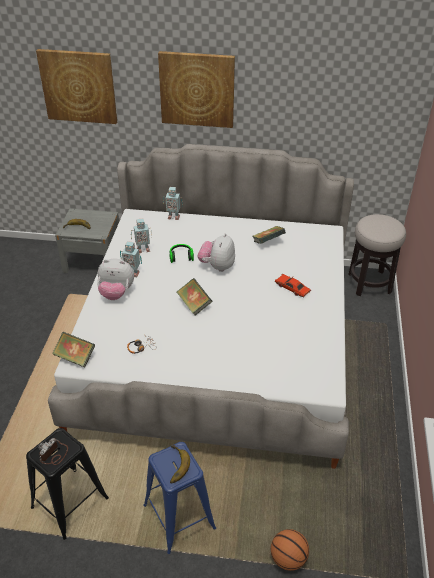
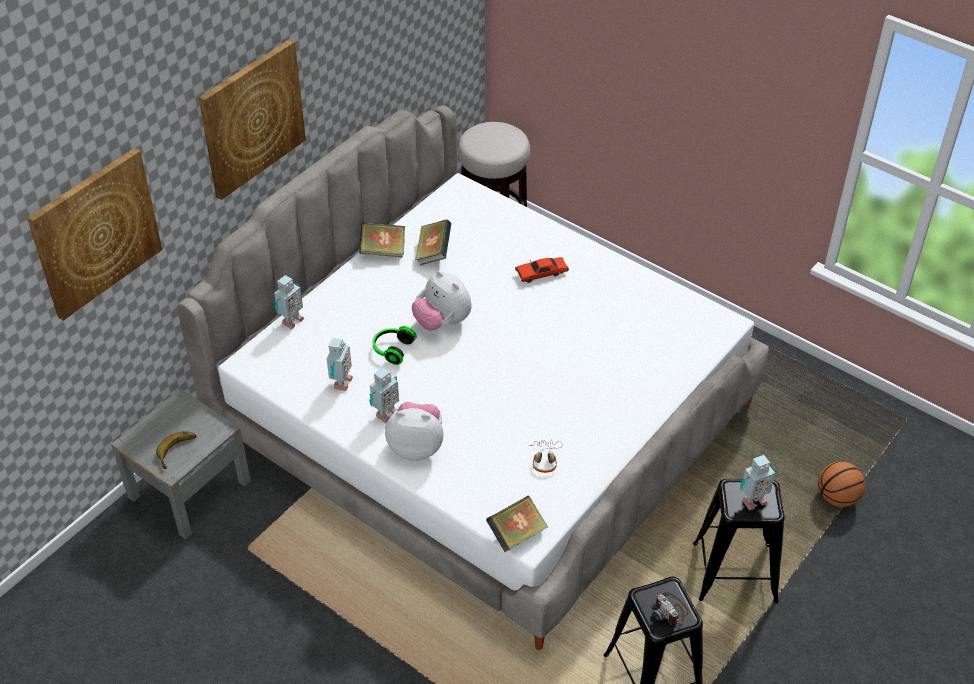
camera: 60 degrees left, 5 degrees up
plush toy [97,259,134,300] -> plush toy turned 120 degrees counterclockwise [385,402,444,461]
blue stool [143,442,216,554] -> black stool [693,479,785,603]
banana [170,445,190,484] -> toy robot [740,455,776,511]
book [177,278,212,315] -> book moved to [359,222,405,258]

